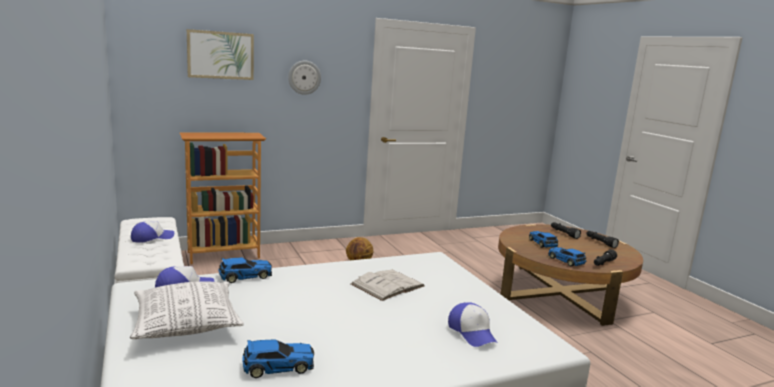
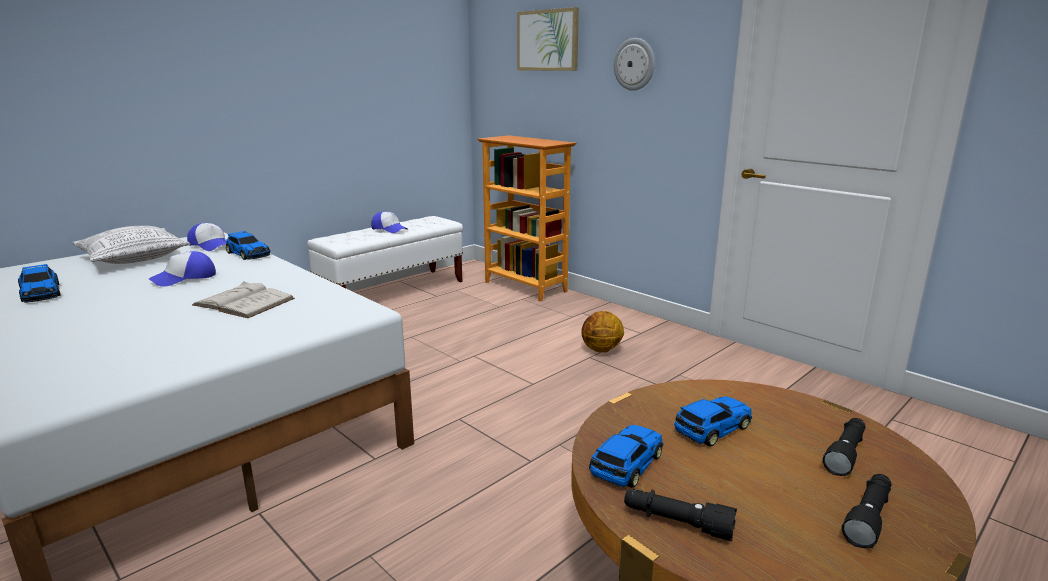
camera: 70 degrees right, 5 degrees up
cap [448,302,498,347] -> cap moved to [149,251,216,287]

